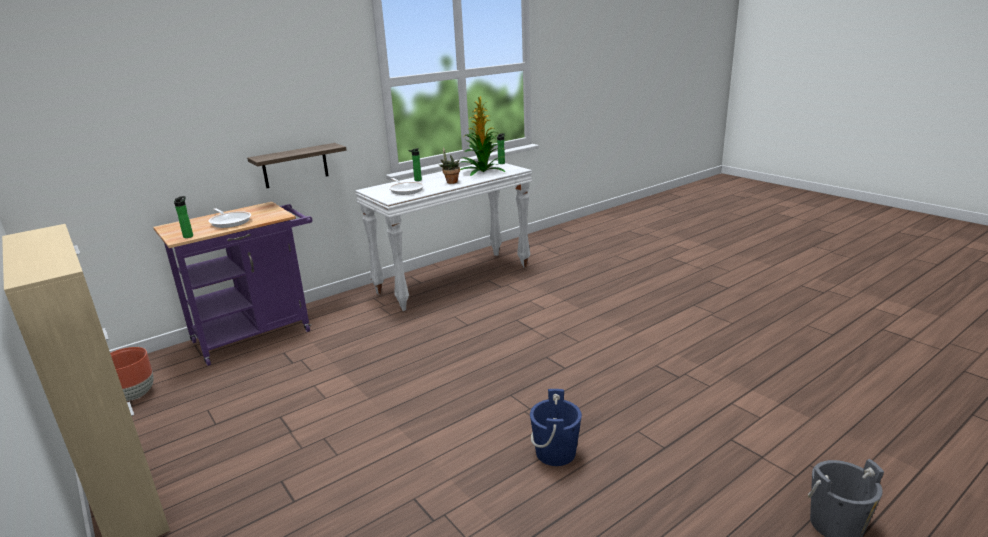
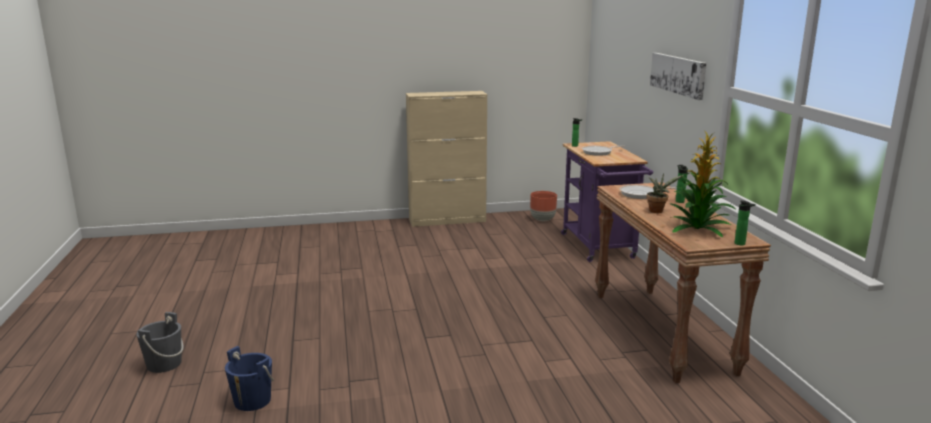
camera: 115 degrees right, 5 degrees down
shelf [247,143,347,188] -> none
white console table [355,160,532,311] -> brown console table [595,182,771,383]
blue bucket [530,389,582,466] -> blue bucket moved to [225,346,274,411]
none -> picture [650,53,707,100]

